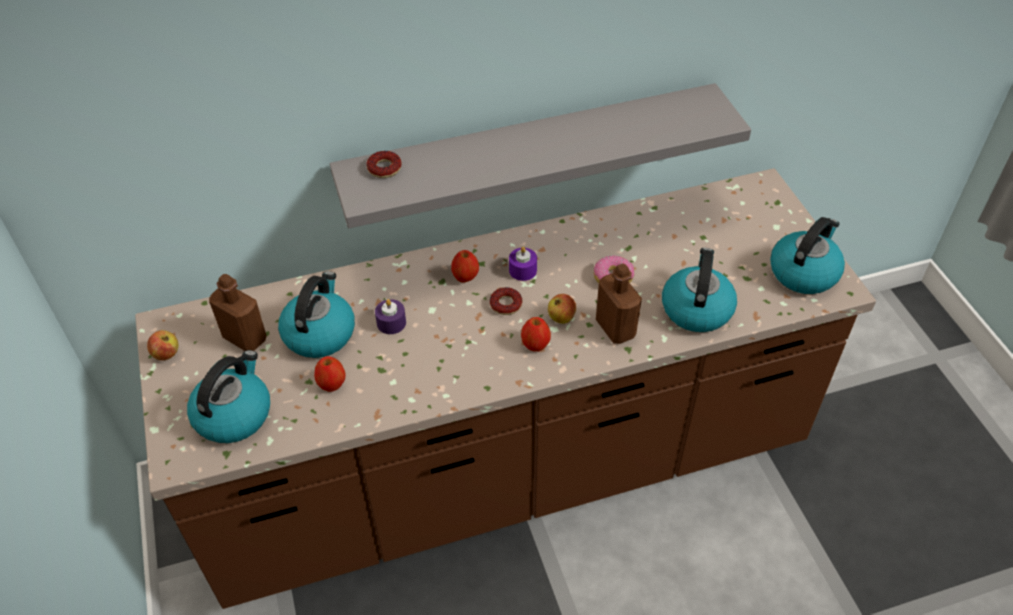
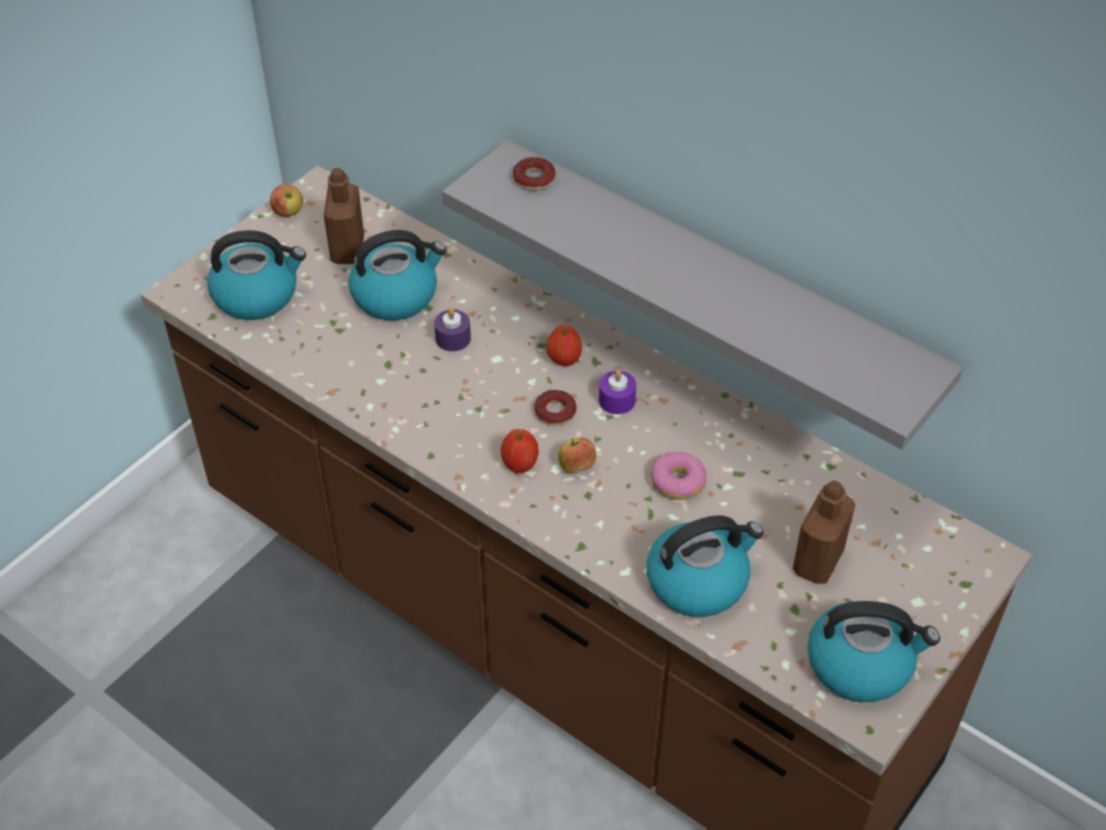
camera: 55 degrees right, 0 degrees up
apple [314,356,345,392] -> none
brown bottle [596,264,642,344] -> brown bottle moved to [793,480,855,584]

